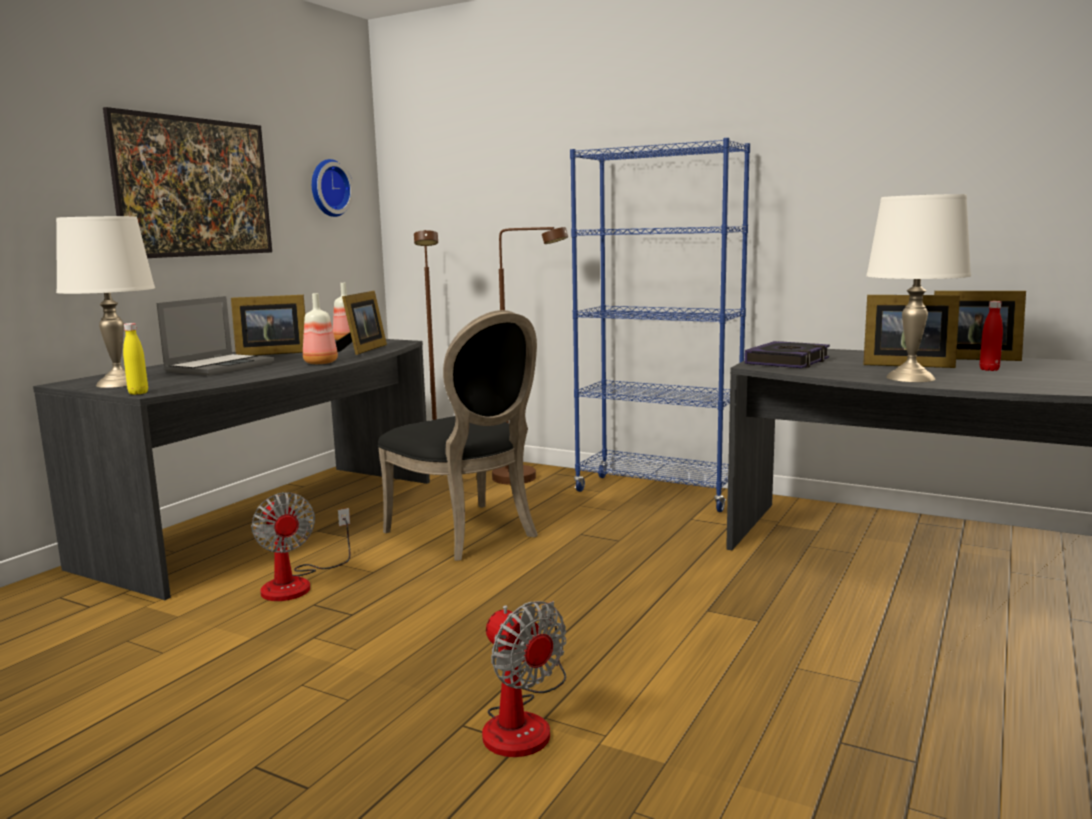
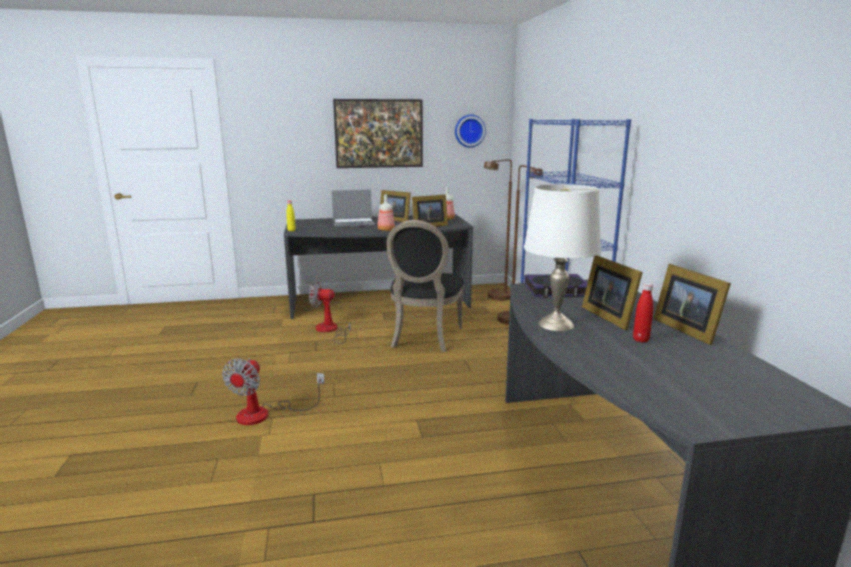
camera: 50 degrees right, 5 degrees up
white table lamp [56,216,155,388] -> none
fan [251,492,350,601] -> fan turned 75 degrees clockwise [309,281,351,344]

